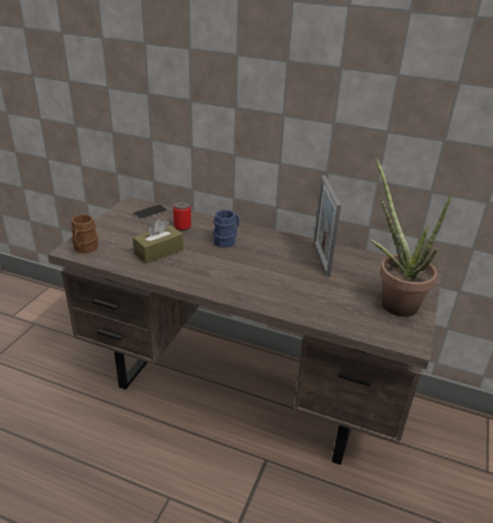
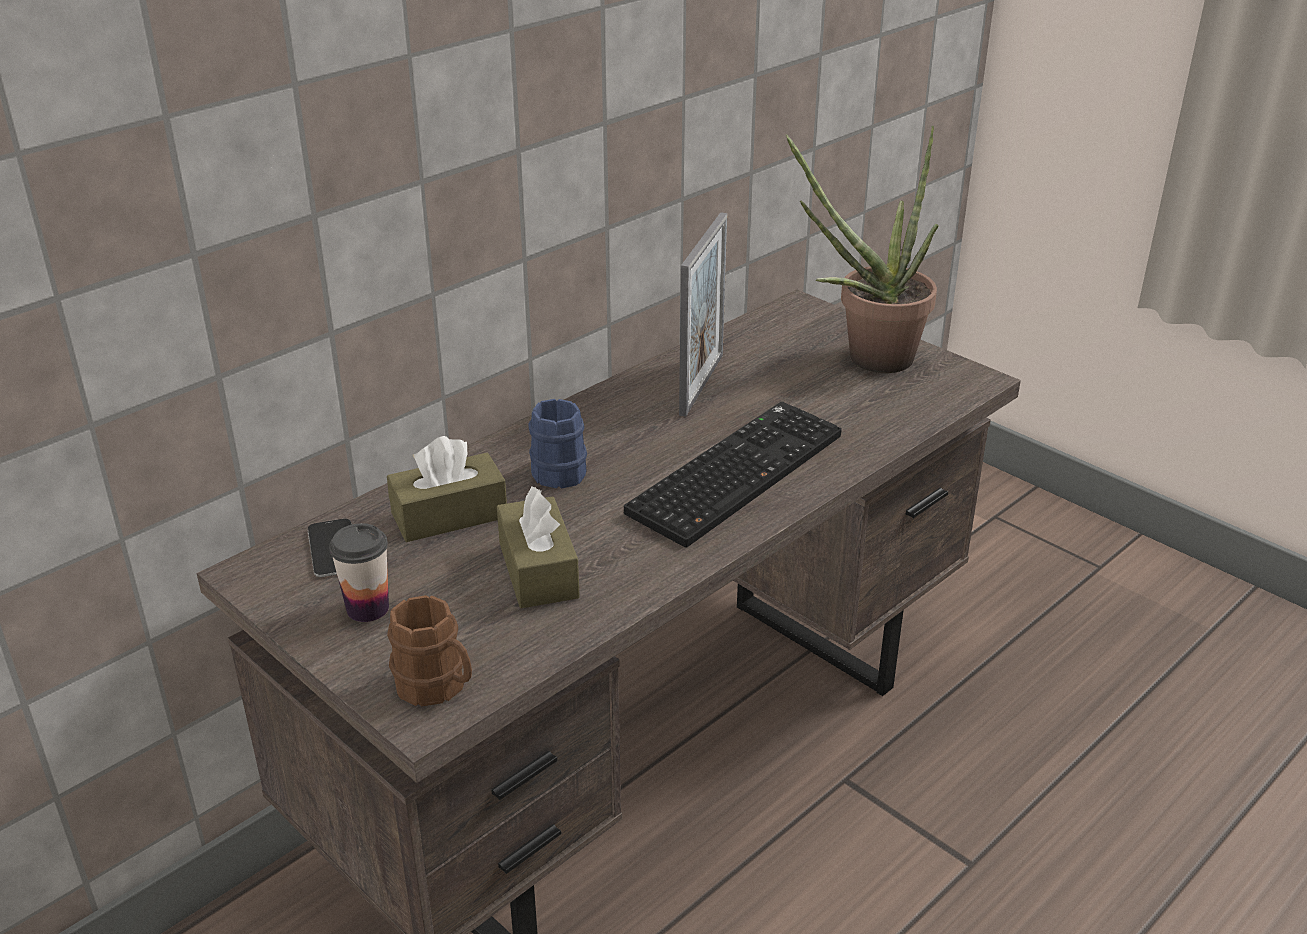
camera: 65 degrees left, 0 degrees up
can [173,201,191,231] -> brown tissue box [387,436,507,542]
picture frame [314,176,341,277] -> picture frame turned 90 degrees counterclockwise [679,212,727,417]
none -> cup [329,523,389,622]
none -> keyboard [624,402,842,548]

